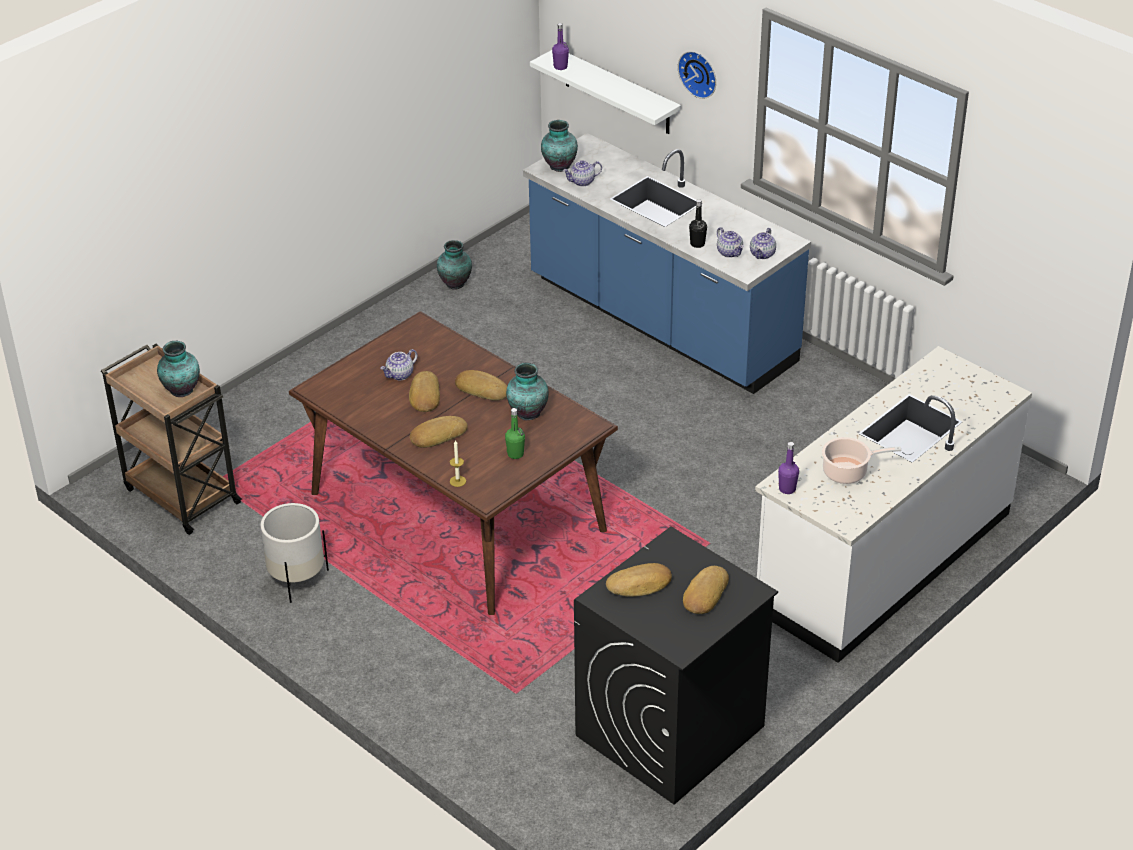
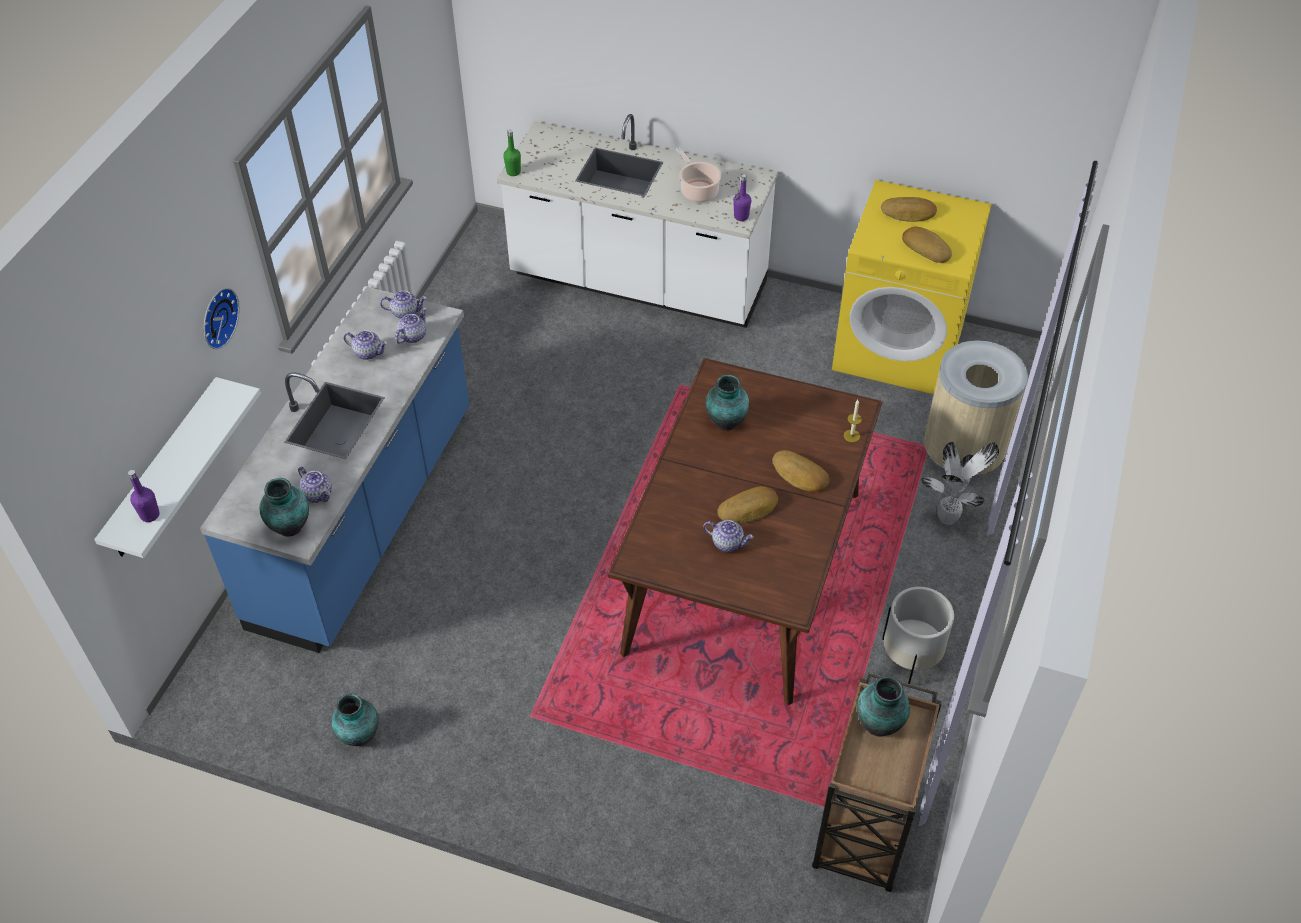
camera: 115 degrees left, 10 degrees up
bread [455,370,507,401] -> none
green bottle [505,408,525,459] -> green bottle moved to [503,130,521,176]
black washing machine [574,526,778,805] -> yellow washing machine [832,180,992,394]
black bottle [689,200,707,248] -> none
none -> teapot [344,330,387,360]
none -> potted plant [921,441,999,525]
none -> beige trash can [924,340,1028,479]

